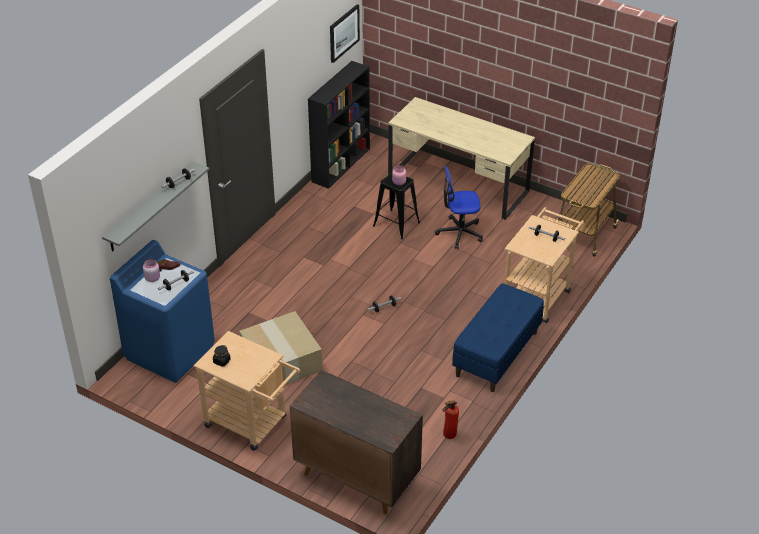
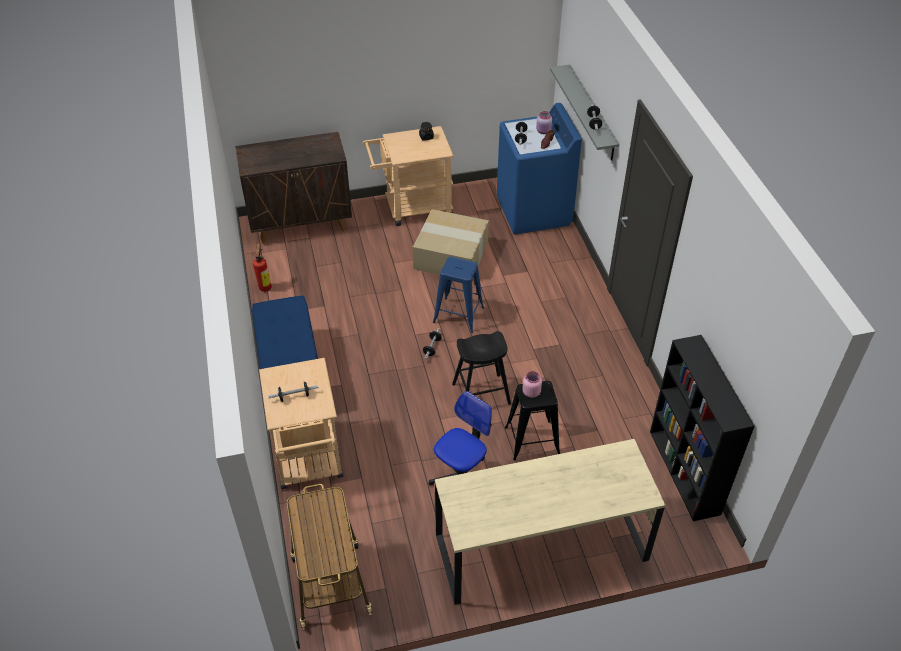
camera: 135 degrees right, 5 degrees up
picture [330,4,360,63] -> none
none -> blue stool [433,257,484,333]
none -> black stool [452,331,511,405]

